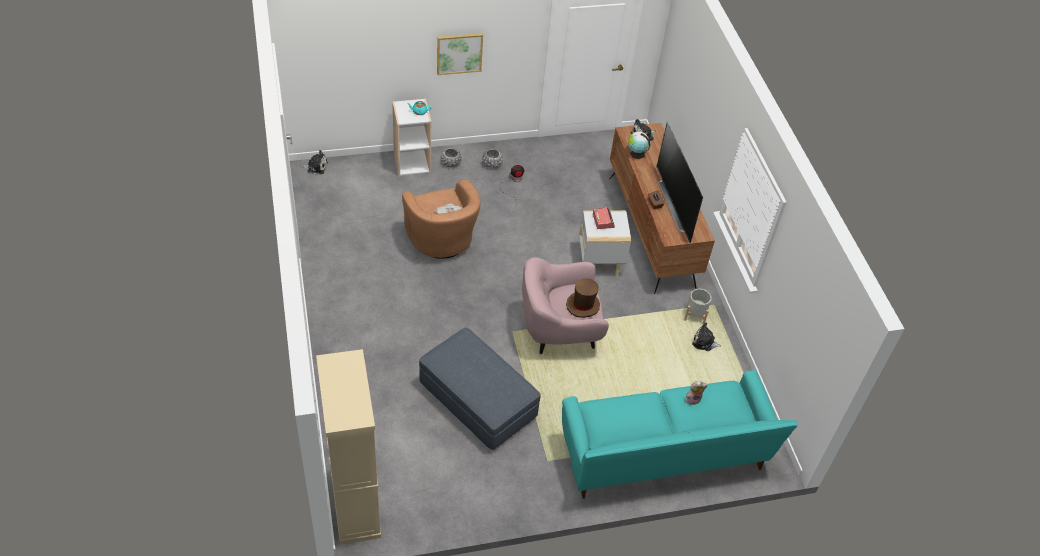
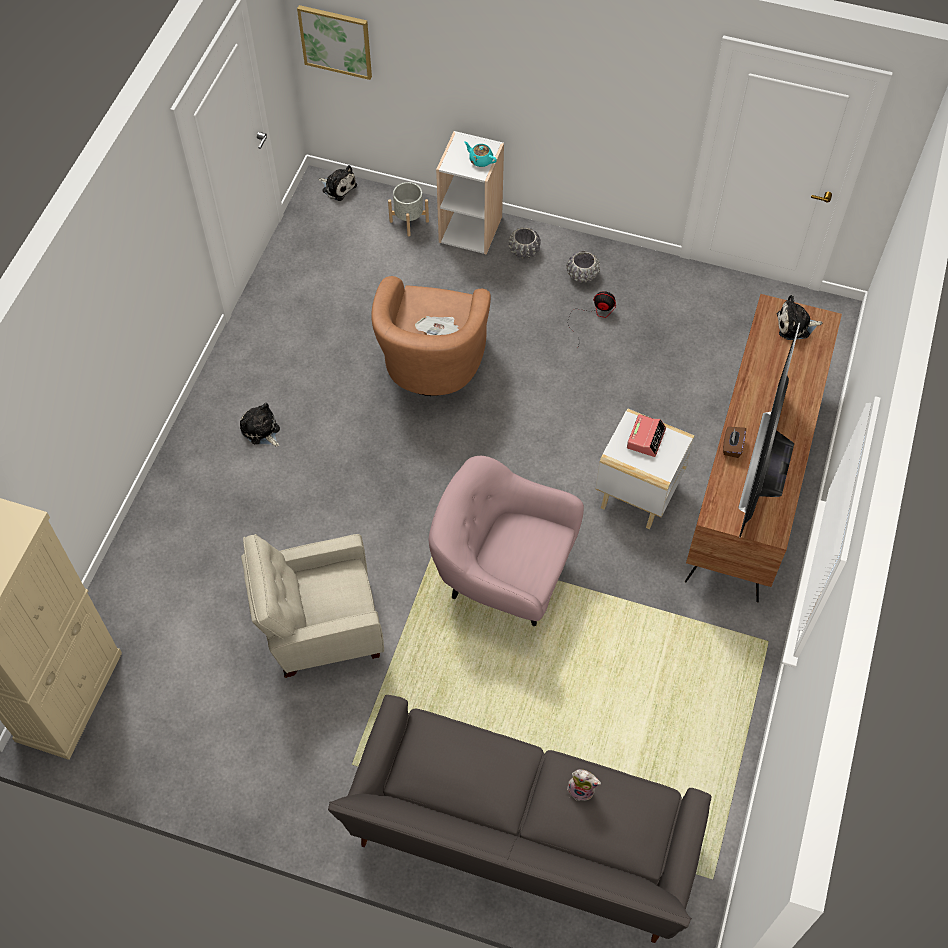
camera: 35 degrees right, 10 degrees up
grey ottoman [419,327,541,450] -> beige armchair [241,534,384,678]
picture [437,33,483,75] -> picture moved to [297,5,372,80]
turquoise sofa [562,370,798,499] -> grey sofa [328,695,711,943]
brown hat [566,278,600,318] -> none
globe [628,131,651,159] -> none
grey planter [684,289,712,325] -> grey planter moved to [388,182,429,236]
plush toy [692,322,721,351] -> plush toy moved to [240,403,280,447]

